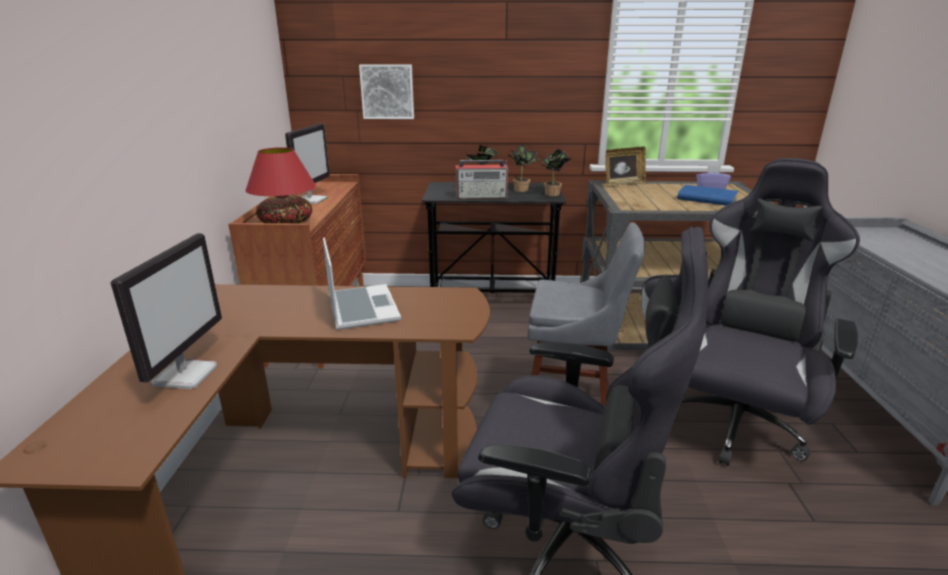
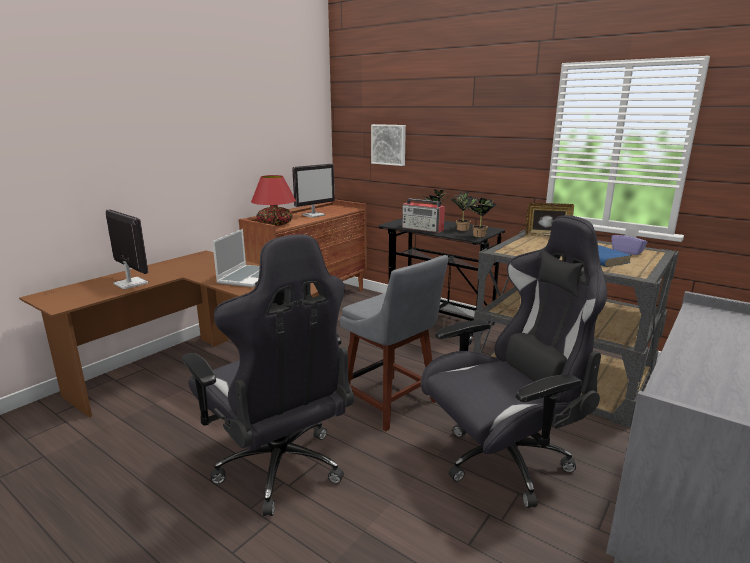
camera: 35 degrees right, 5 degrees down
monitor [110,233,222,389] -> monitor turned 90 degrees counterclockwise [106,209,148,289]

